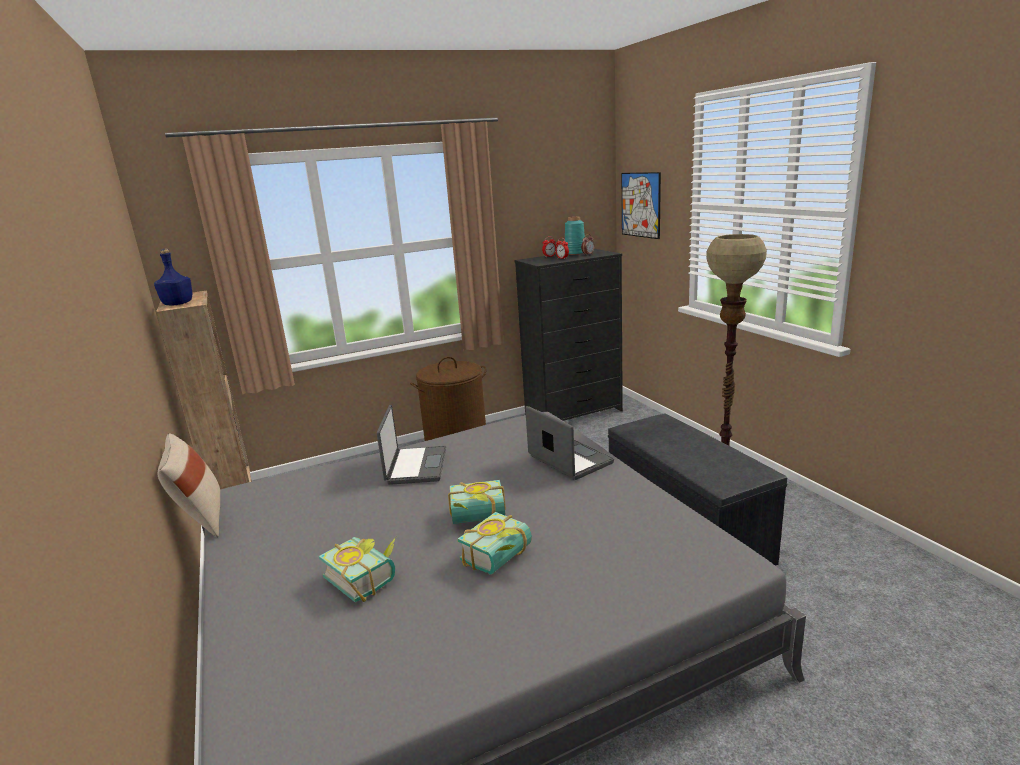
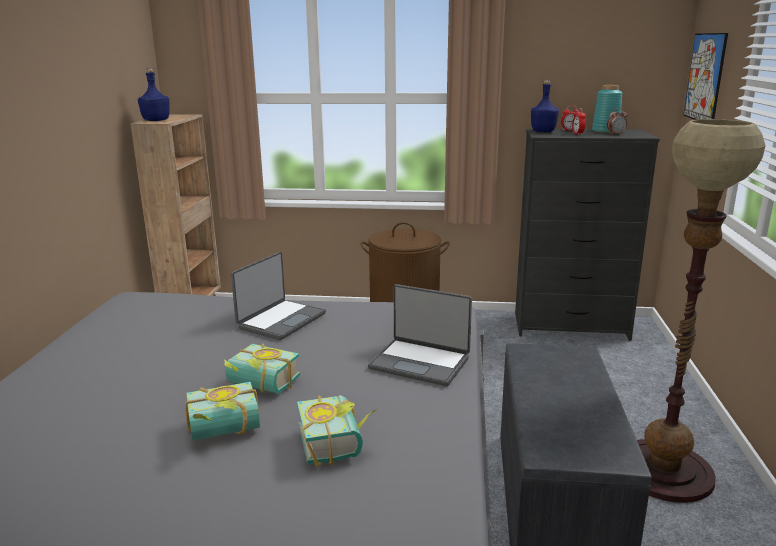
camera: 30 degrees right, 0 degrees up
beige pillow [158,434,220,537] -> none
book [319,536,397,602] -> book moved to [297,395,376,467]
laptop [525,406,614,480] -> laptop turned 120 degrees clockwise [368,284,472,386]
none -> blue bottle [531,80,559,132]

